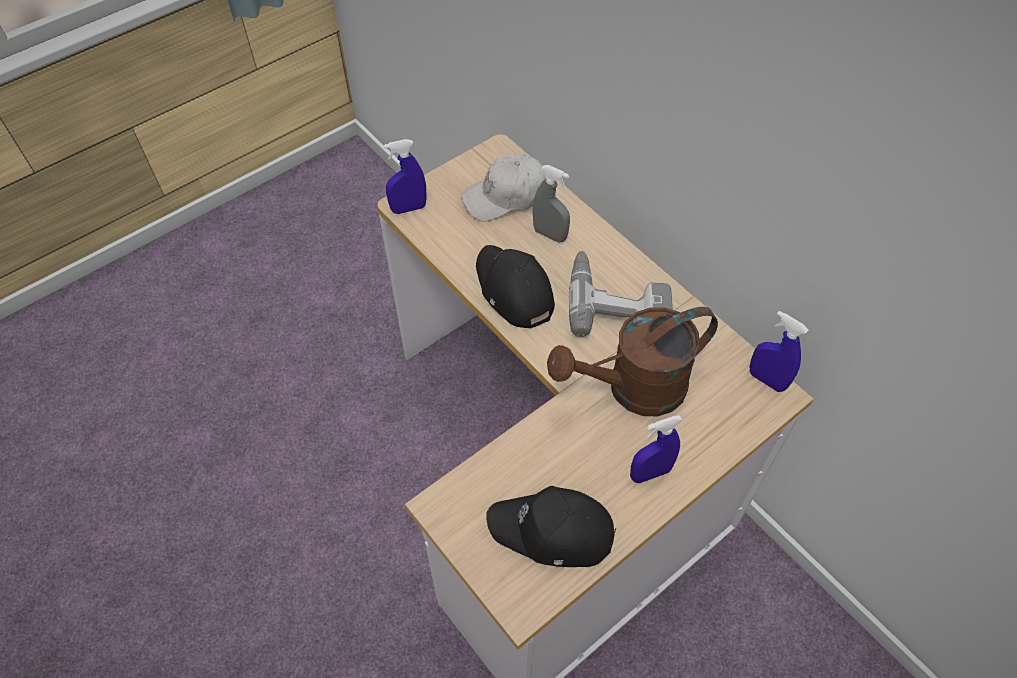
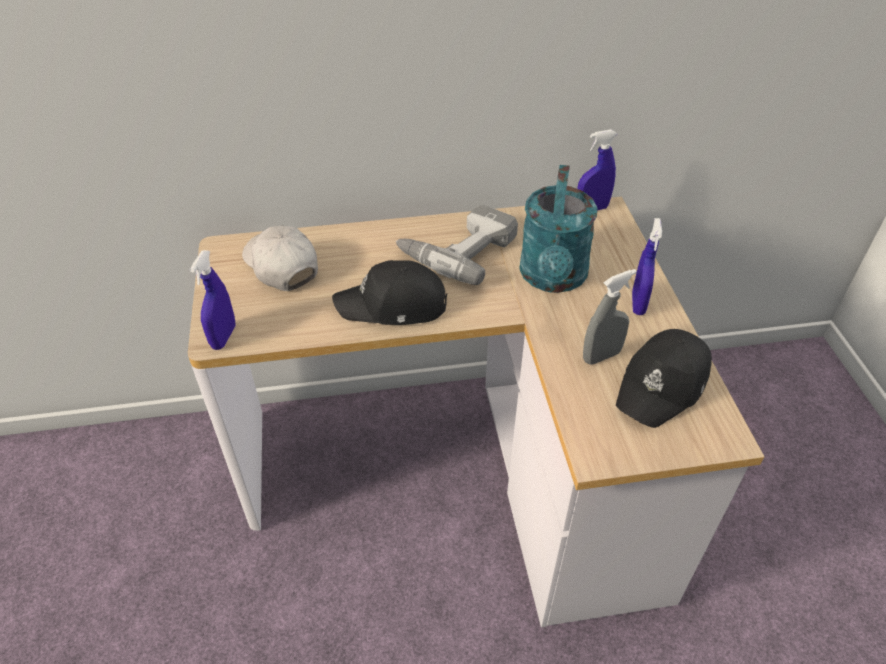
camera: 60 degrees left, 10 degrees down
white cap [461,153,546,221] -> white cap turned 135 degrees clockwise [242,225,318,291]
grey spray bottle [533,165,570,243] -> grey spray bottle moved to [583,269,637,365]
brown watering can [547,307,718,416] -> turquoise watering can [519,165,597,293]

